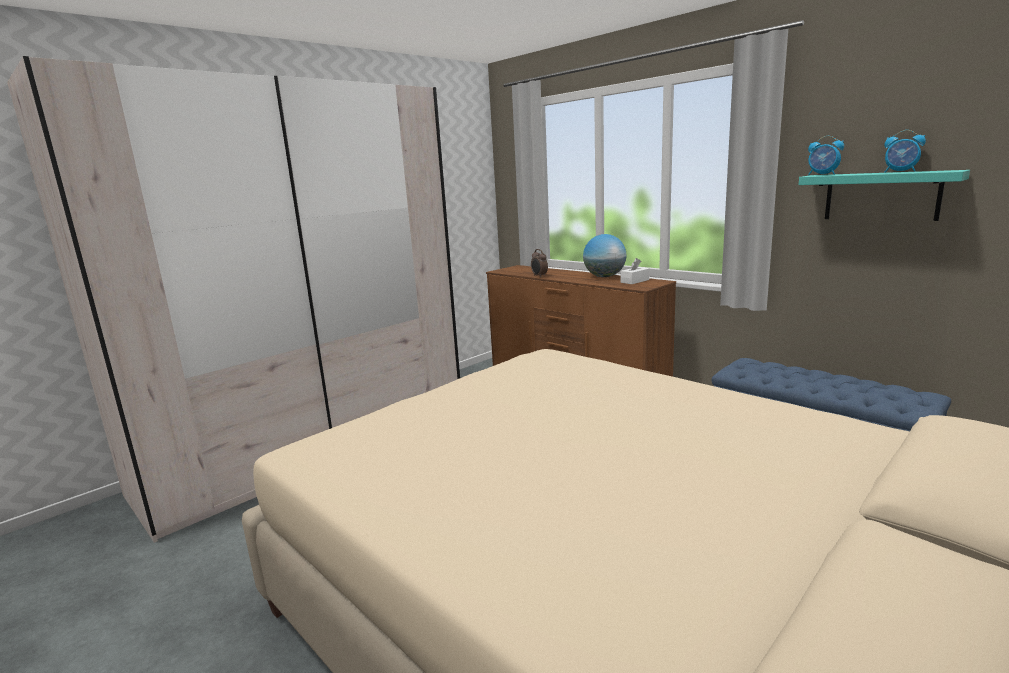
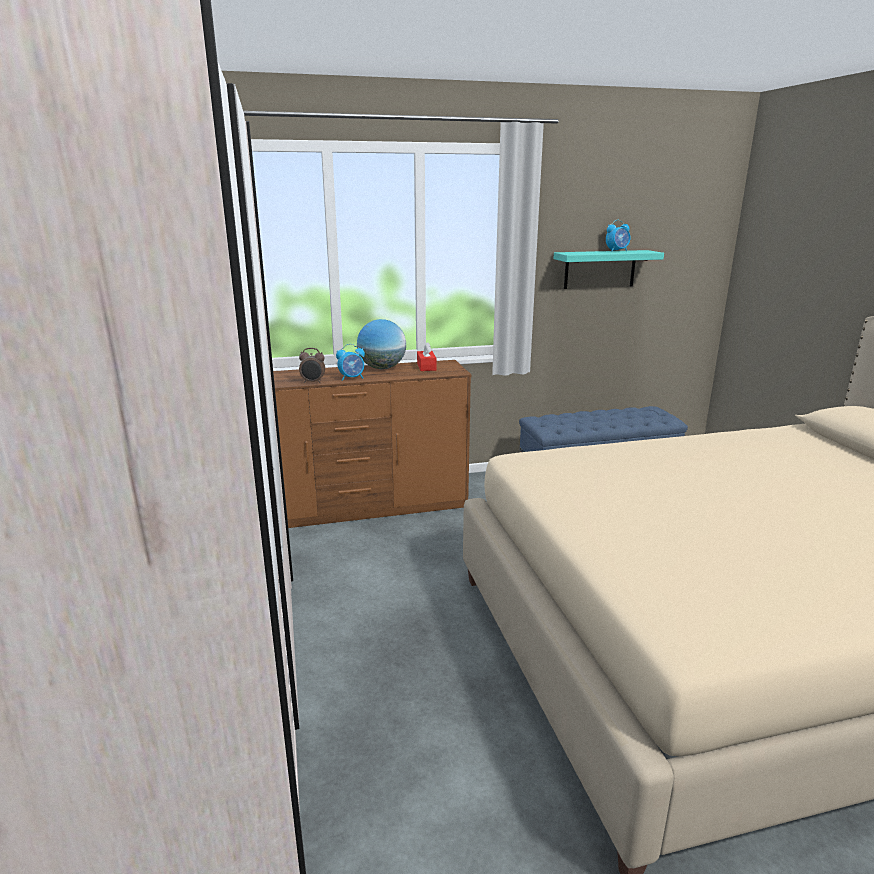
camera: 60 degrees left, 5 degrees up
white tissue box [621,258,649,284] -> red tissue box [417,342,436,371]
alarm clock [808,136,844,176] -> alarm clock moved to [336,344,365,381]

